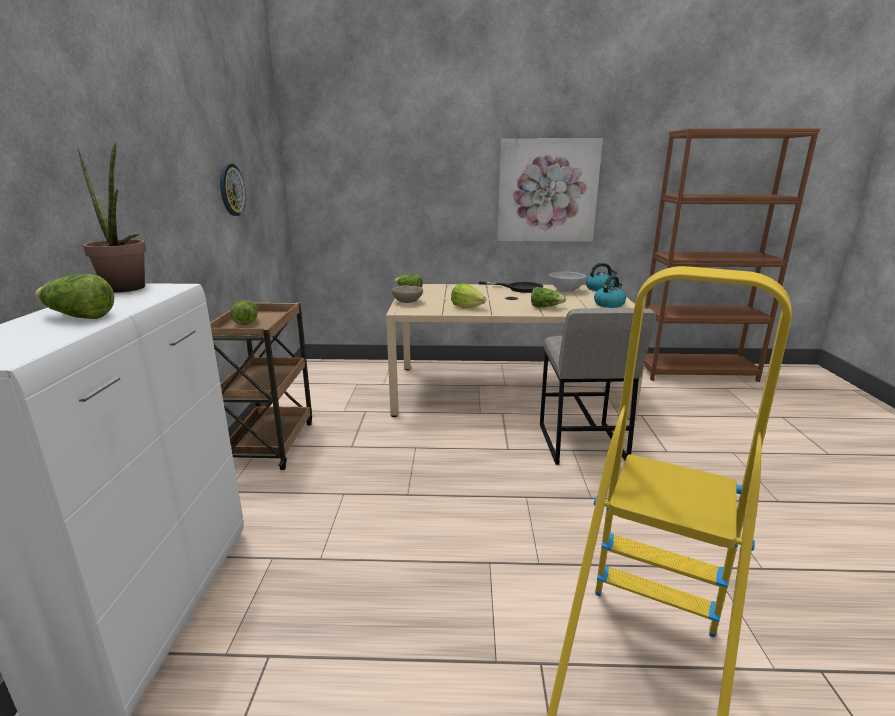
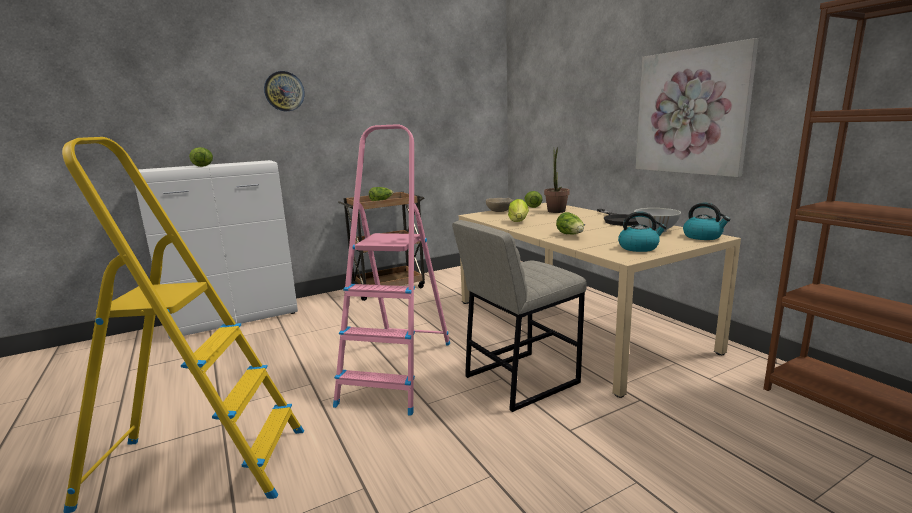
camera: 60 degrees right, 5 degrees down
potted plant [77,142,146,293] -> potted plant moved to [544,147,570,213]
wall clock [220,164,246,216] -> wall clock moved to [264,71,305,111]
none -> pink step ladder [333,124,450,416]

